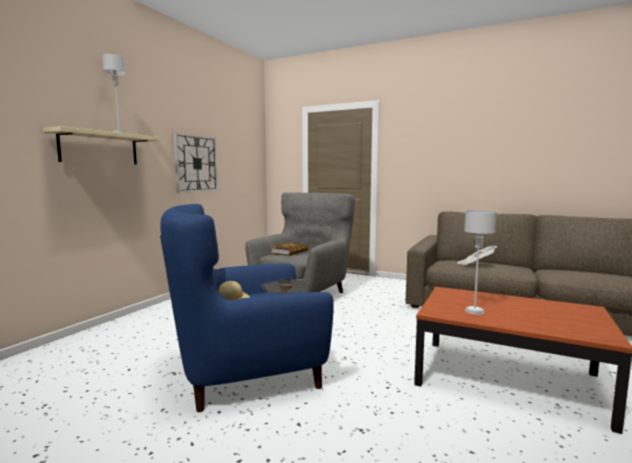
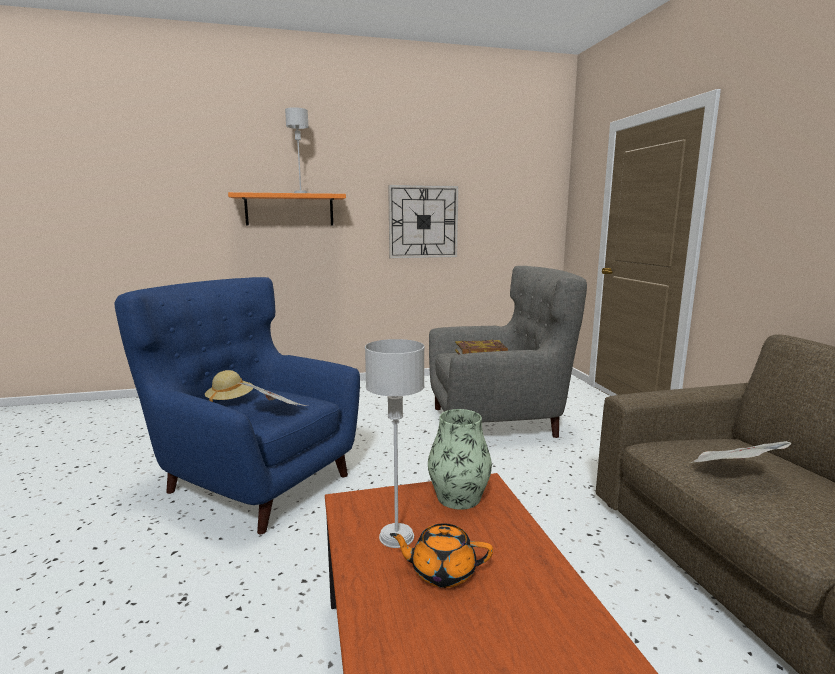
camera: 50 degrees right, 5 degrees up
beige shelf [43,126,159,164] -> orange shelf [228,192,346,226]
none -> orange teapot [389,524,493,588]
none -> vase [428,409,492,510]

